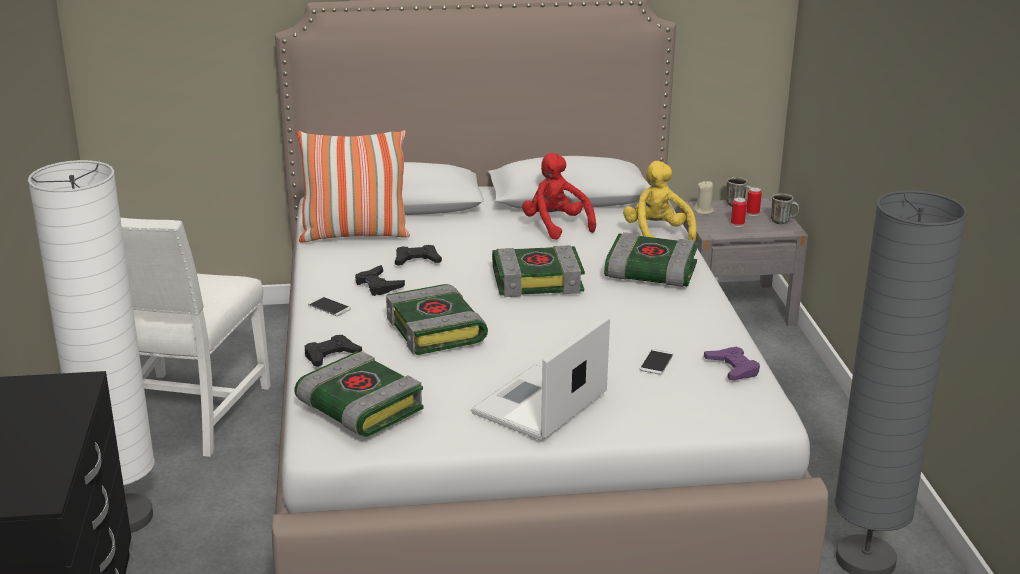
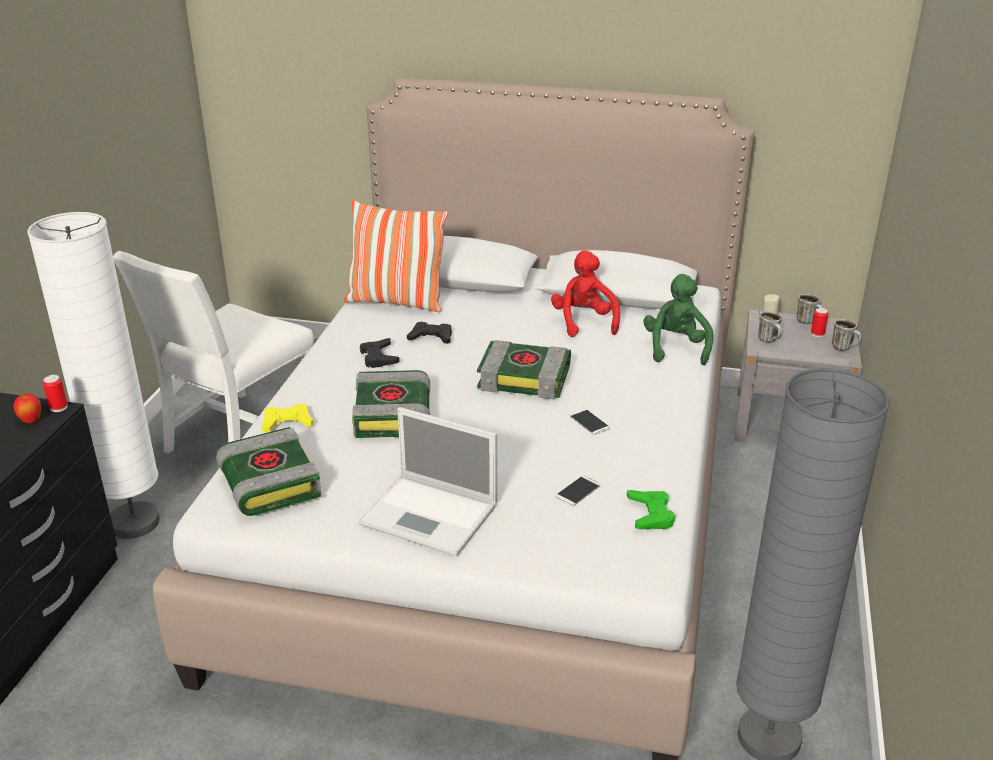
camera: 20 degrees right, 5 degrees up
black game controller [305,335,362,367] -> yellow game controller [262,403,314,432]
phone [308,297,351,316] -> phone moved to [569,409,610,435]
laptop [471,316,610,441] -> laptop turned 120 degrees counterclockwise [358,407,497,556]
book [604,232,698,287] -> none
yellow plush toy [623,161,696,241] -> green plush toy [643,274,713,365]
purple game controller [704,347,760,380] -> green game controller [627,490,675,530]
can [731,197,747,227] -> can moved to [43,375,67,412]
none -> apple [13,394,41,423]
none -> mug [758,311,782,343]

